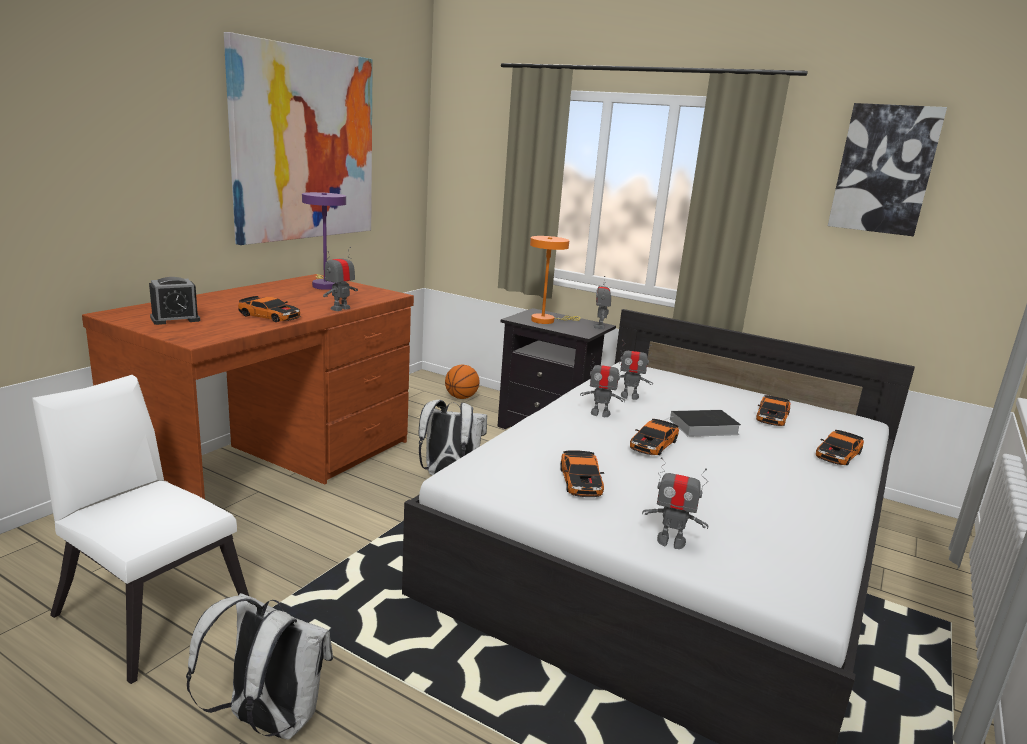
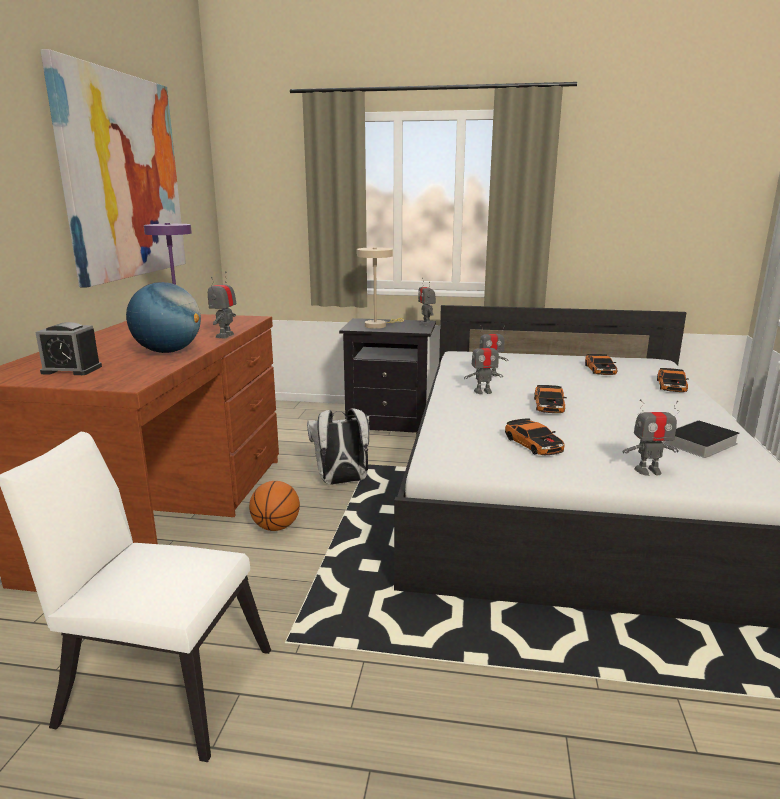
camera: 20 degrees left, 0 degrees up
alarm clock [149,277,200,325] -> alarm clock turned 60 degrees clockwise [35,322,102,375]
white backpack [186,593,333,740] -> none
toy car [238,296,300,322] -> globe [126,282,201,353]
basketball [445,365,479,399] -> basketball moved to [249,481,300,531]
orange table lamp [530,236,581,324] -> beige table lamp [357,247,404,329]
book [663,410,741,437] -> book moved to [662,420,740,458]
picture [828,103,947,236] -> none

